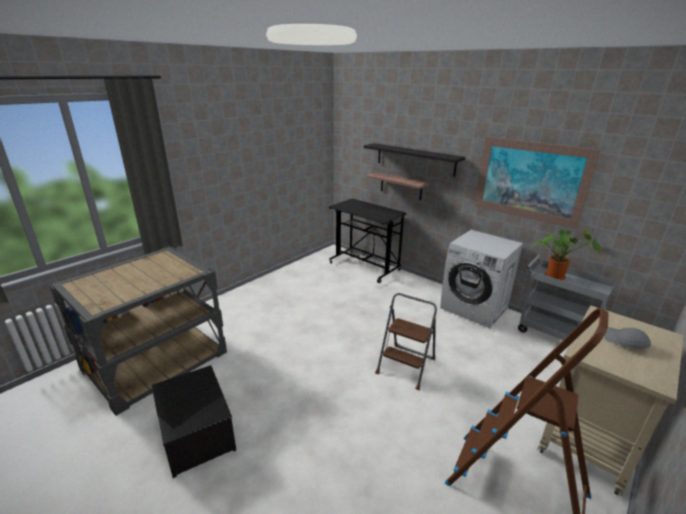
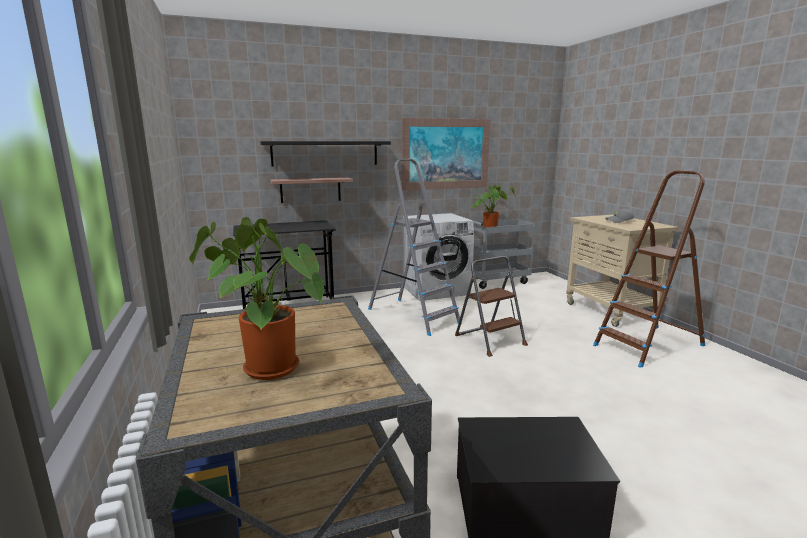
camera: 60 degrees left, 10 degrees down
none -> potted plant [189,217,324,380]
none -> grey step ladder [368,159,462,336]

